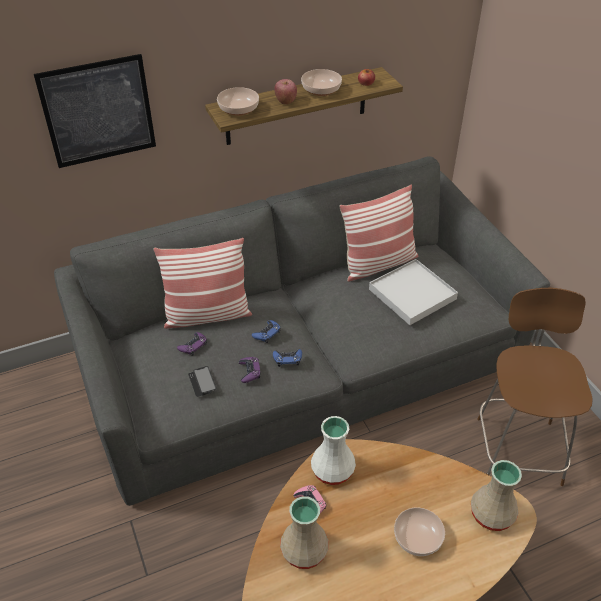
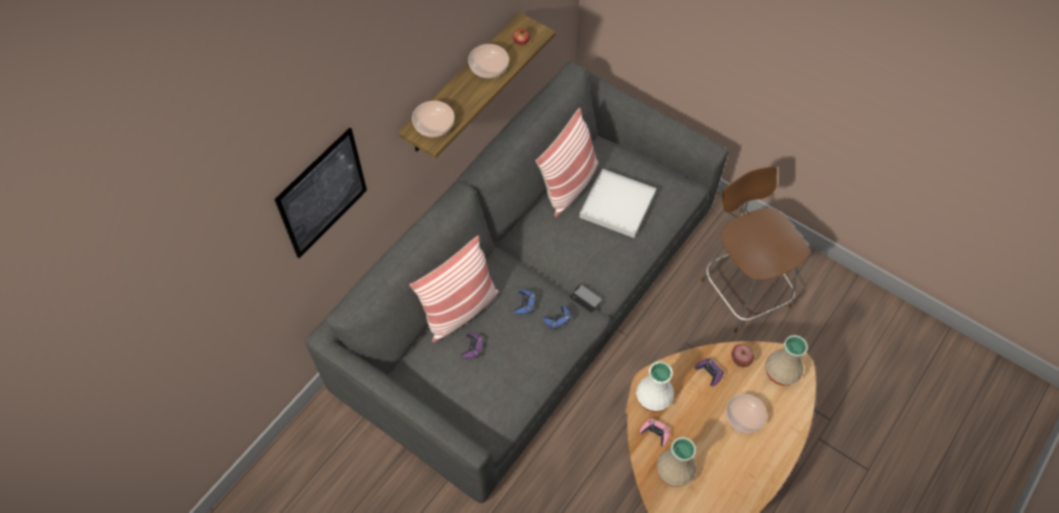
camera: 30 degrees left, 15 degrees up
phone [188,366,216,397] -> phone moved to [570,284,603,313]
purple game controller [239,357,261,383] -> purple game controller moved to [695,358,724,386]
apple [274,79,297,105] -> apple moved to [732,344,754,367]

